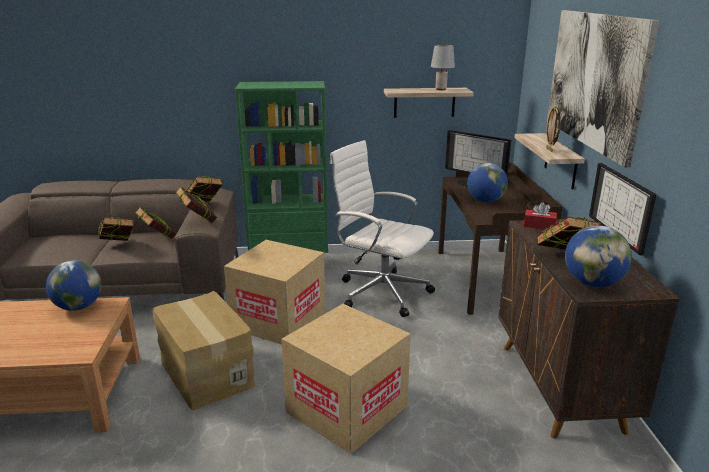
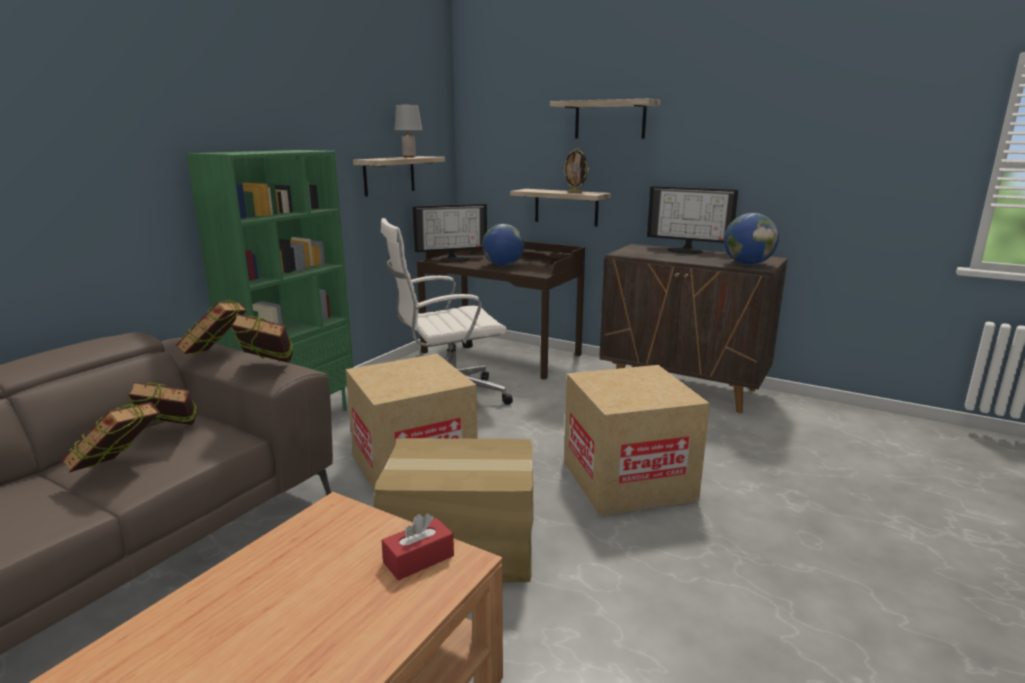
camera: 55 degrees left, 5 degrees down
globe [46,260,102,311] -> none
red tissue box [524,202,557,229] -> red tissue box moved to [381,514,454,581]
book [536,217,601,250] -> none
picture [547,10,659,167] -> shelf [550,99,660,139]

